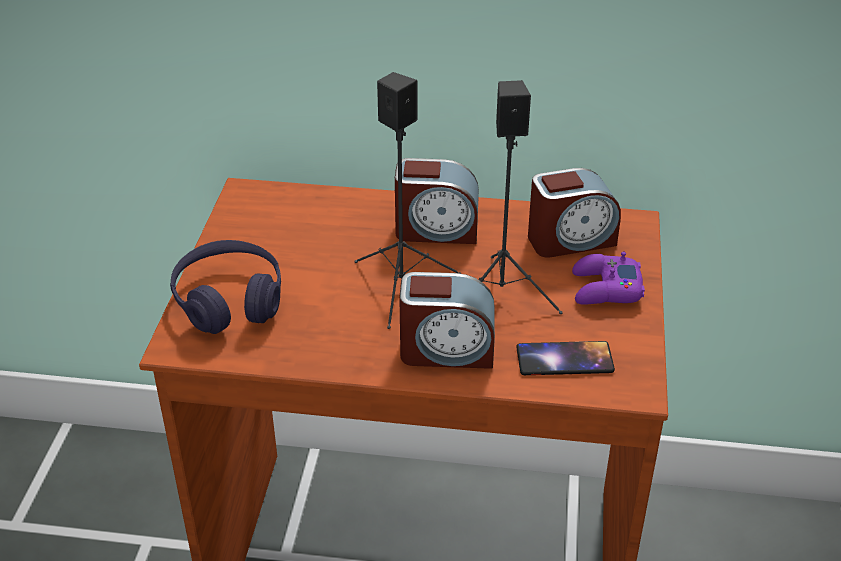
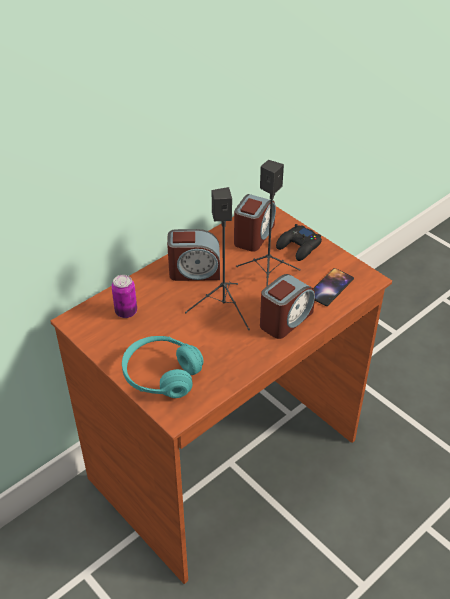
camera: 50 degrees left, 5 degrees up
purple headphones [170,240,281,334] -> turquoise headphones [122,336,203,398]
alarm clock [395,158,479,244] -> alarm clock turned 45 degrees clockwise [167,229,220,281]
purple game controller [572,252,645,305] -> black game controller [276,224,322,261]
none -> can [111,275,137,318]

